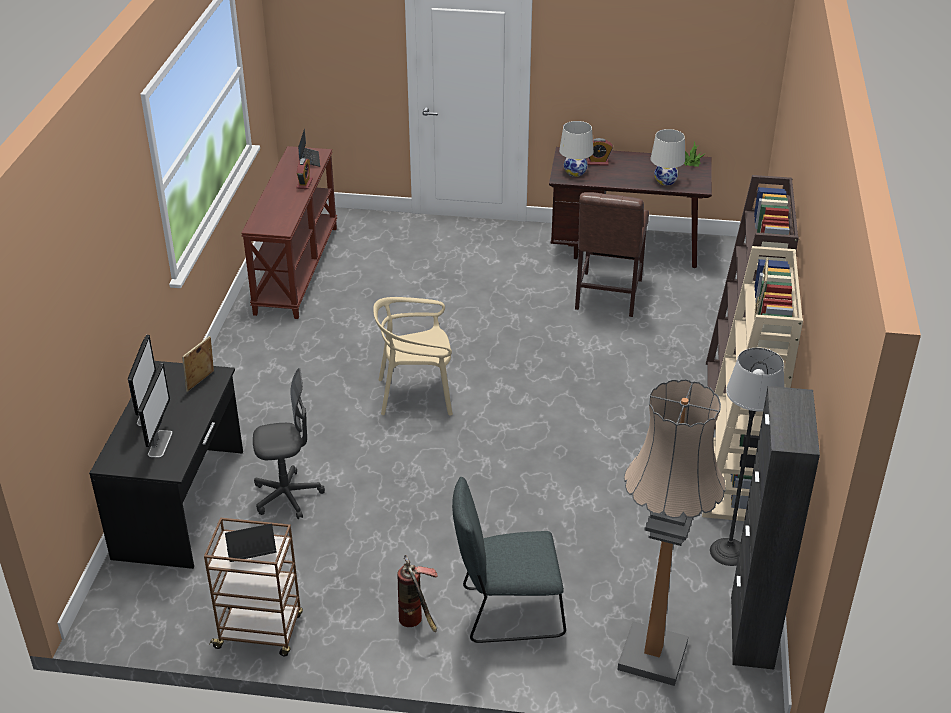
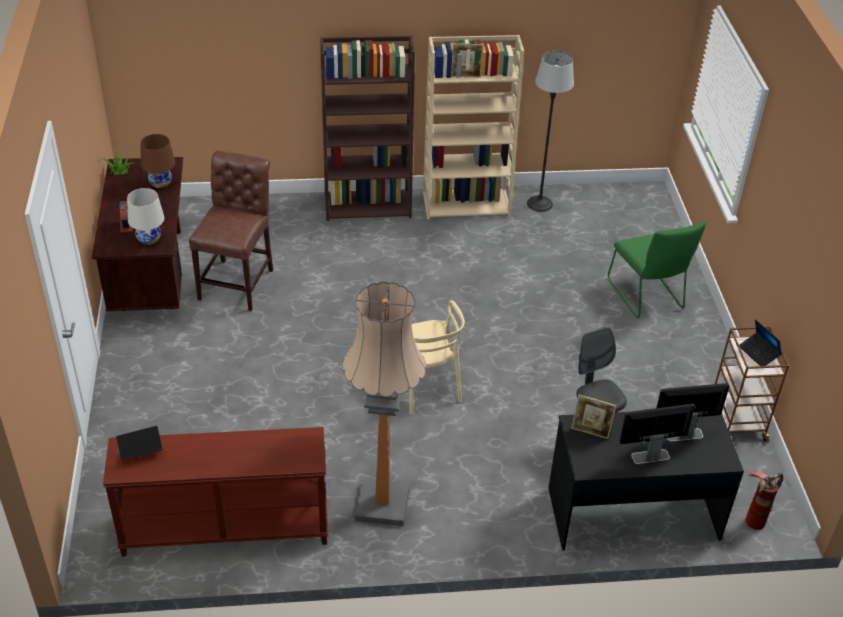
camera: 105 degrees left, 5 degrees up
alarm clock [297,158,313,189] -> none
fire extinguisher [397,555,438,632] -> fire extinguisher moved to [745,472,783,530]
grey chair [452,477,566,643] -> green chair [608,221,706,318]
brown chair [575,192,649,317] -> brown chair turned 75 degrees counterclockwise [189,151,273,311]
floor lamp [617,379,726,686] -> floor lamp moved to [342,281,426,526]
white table lamp [650,129,685,185] -> brown table lamp [140,134,175,188]
black cabinet [731,386,820,670] -> none

